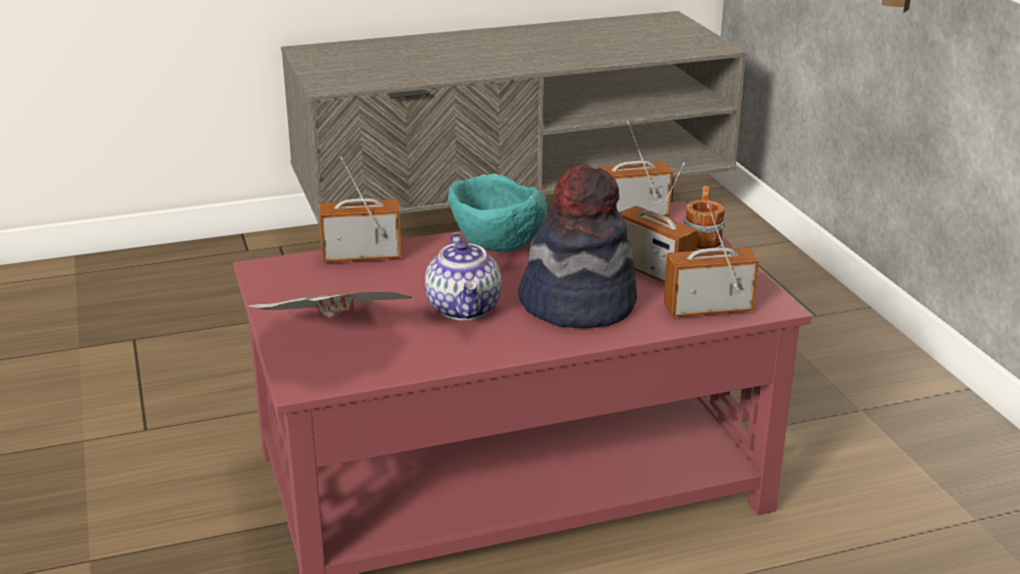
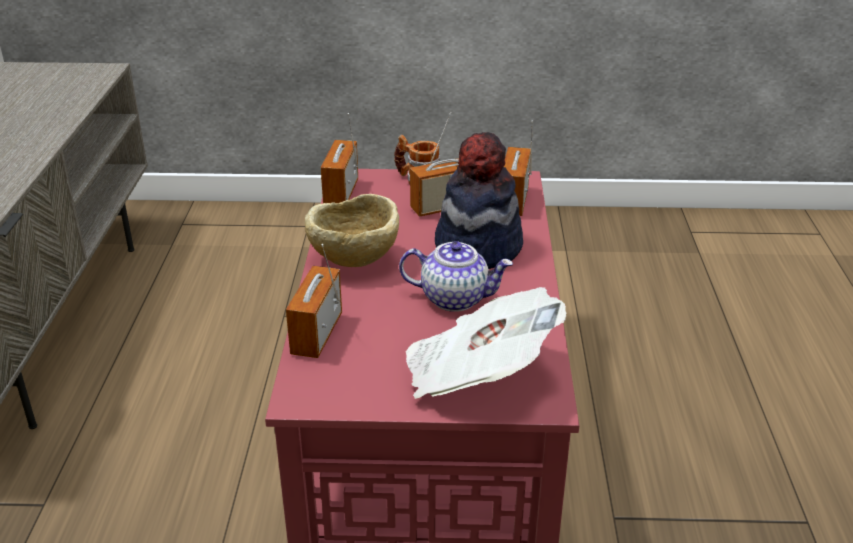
camera: 70 degrees left, 5 degrees up
turquoise bowl [448,173,547,252] -> beige bowl [305,194,399,267]

